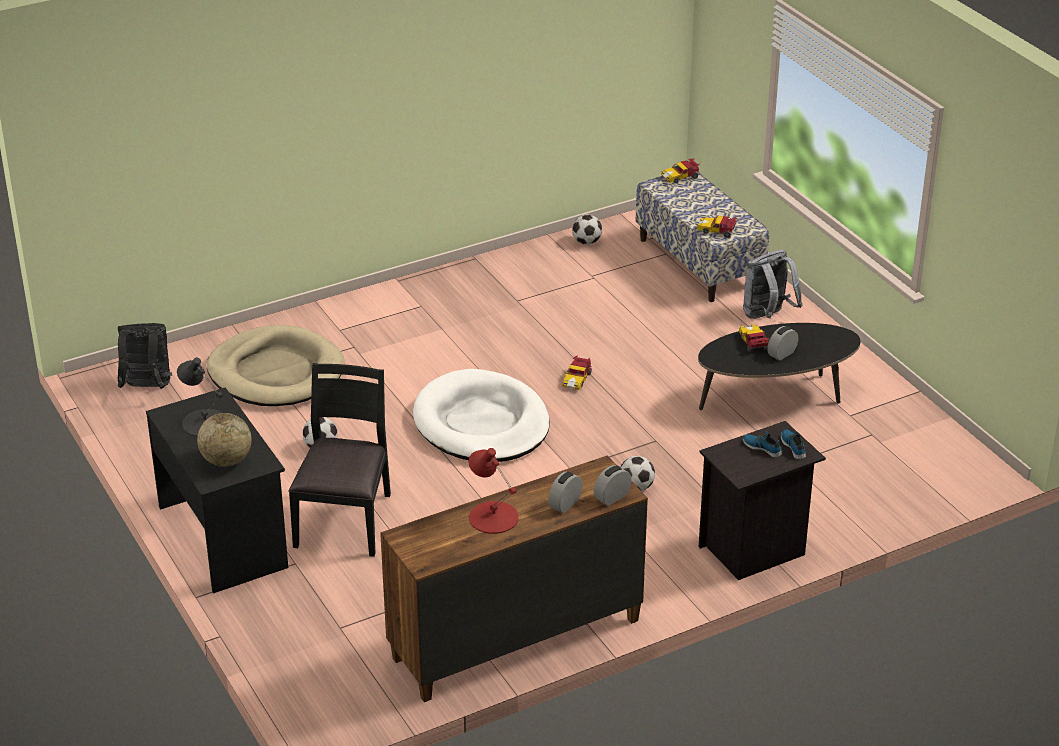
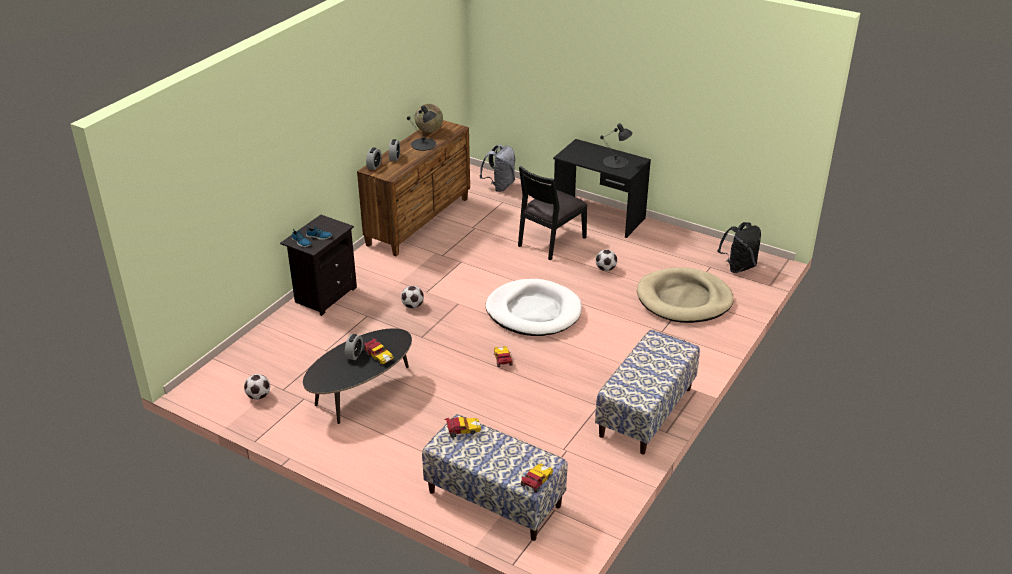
camera: 150 degrees right, 0 degrees up
globe [197,413,252,467] -> globe moved to [415,104,443,133]
black chair [288,363,391,557] -> black chair turned 60 degrees clockwise [518,166,587,261]
red table lamp [468,448,519,534] -> black table lamp [407,105,437,151]
football [572,214,602,245] -> football moved to [244,374,270,400]
grey backpack [743,250,802,319] -> grey backpack moved to [479,145,516,192]
none -> bench [595,330,700,454]

